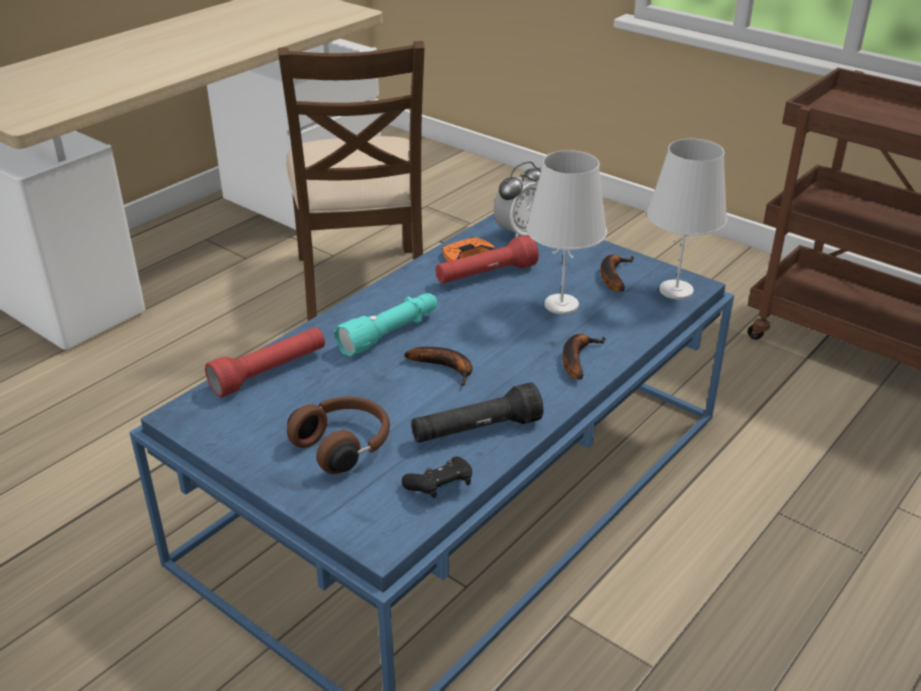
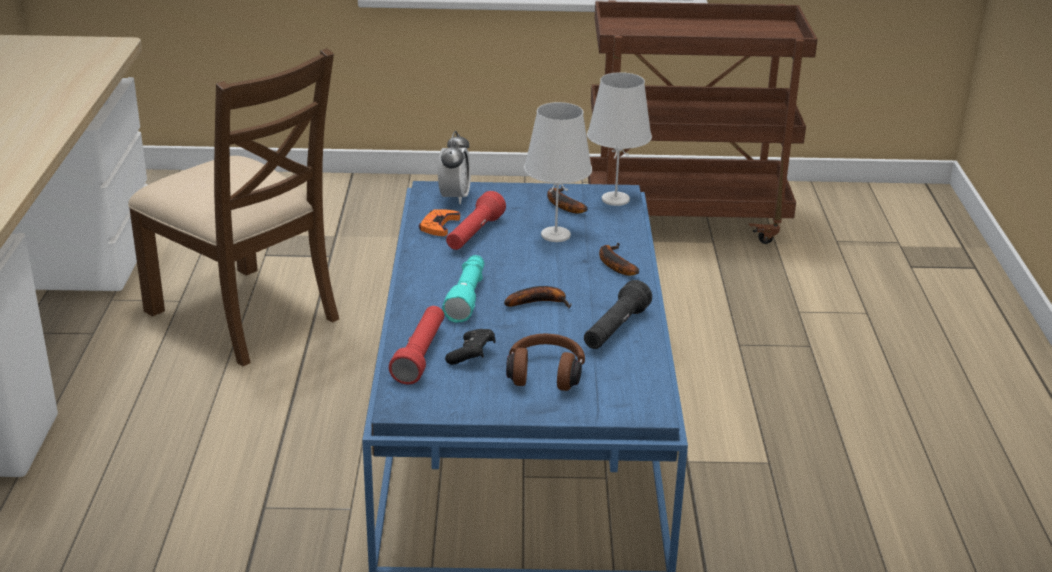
camera: 40 degrees left, 5 degrees down
black game controller [402,456,472,498] -> black game controller moved to [445,329,496,365]

